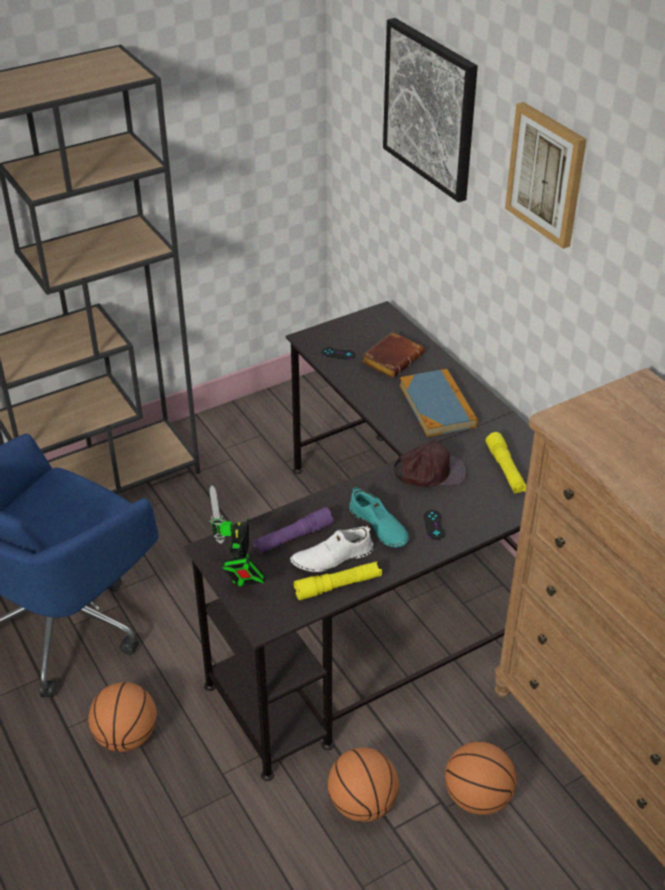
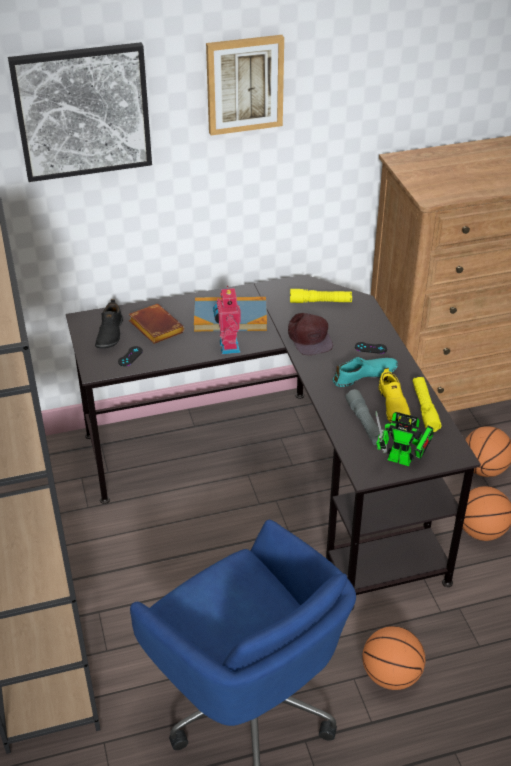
camera: 75 degrees left, 0 degrees up
purple flashlight [253,507,334,554] -> grey flashlight [345,389,380,445]
white shoe [290,524,374,572] -> yellow shoe [379,368,411,422]
brown cap [394,440,467,487] -> brown cap turned 150 degrees clockwise [288,313,333,355]
none -> black shoe [95,299,123,348]
none -> toy robot [213,286,241,354]

